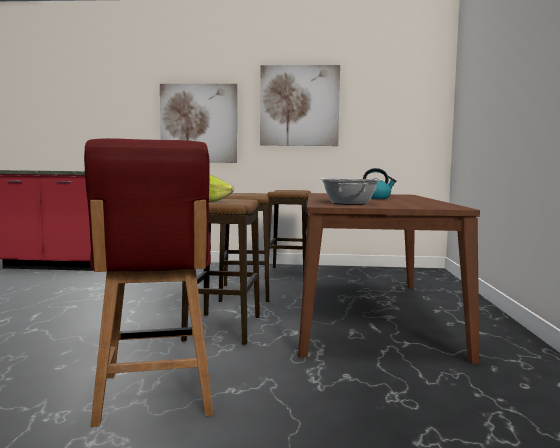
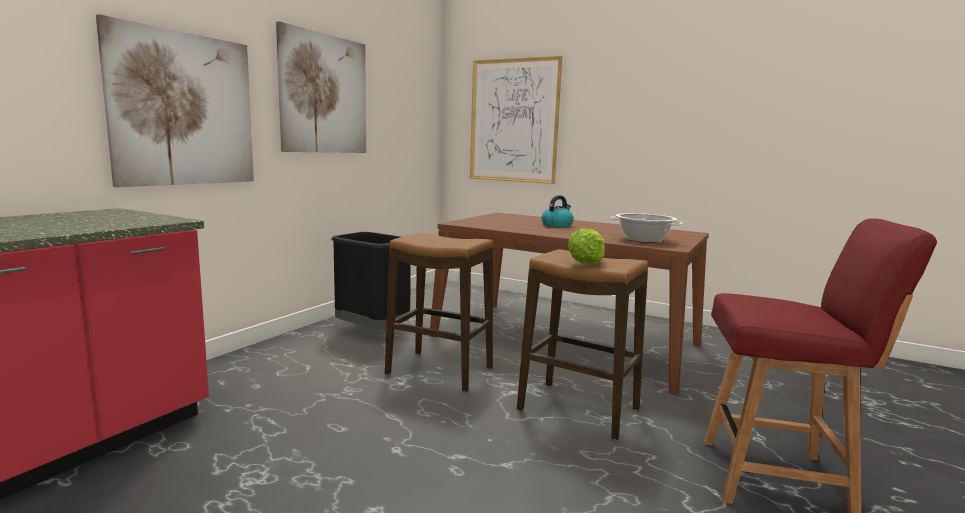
camera: 65 degrees left, 5 degrees up
stool [267,190,311,279] -> black trash can [331,232,411,329]
none -> picture [470,56,562,184]

